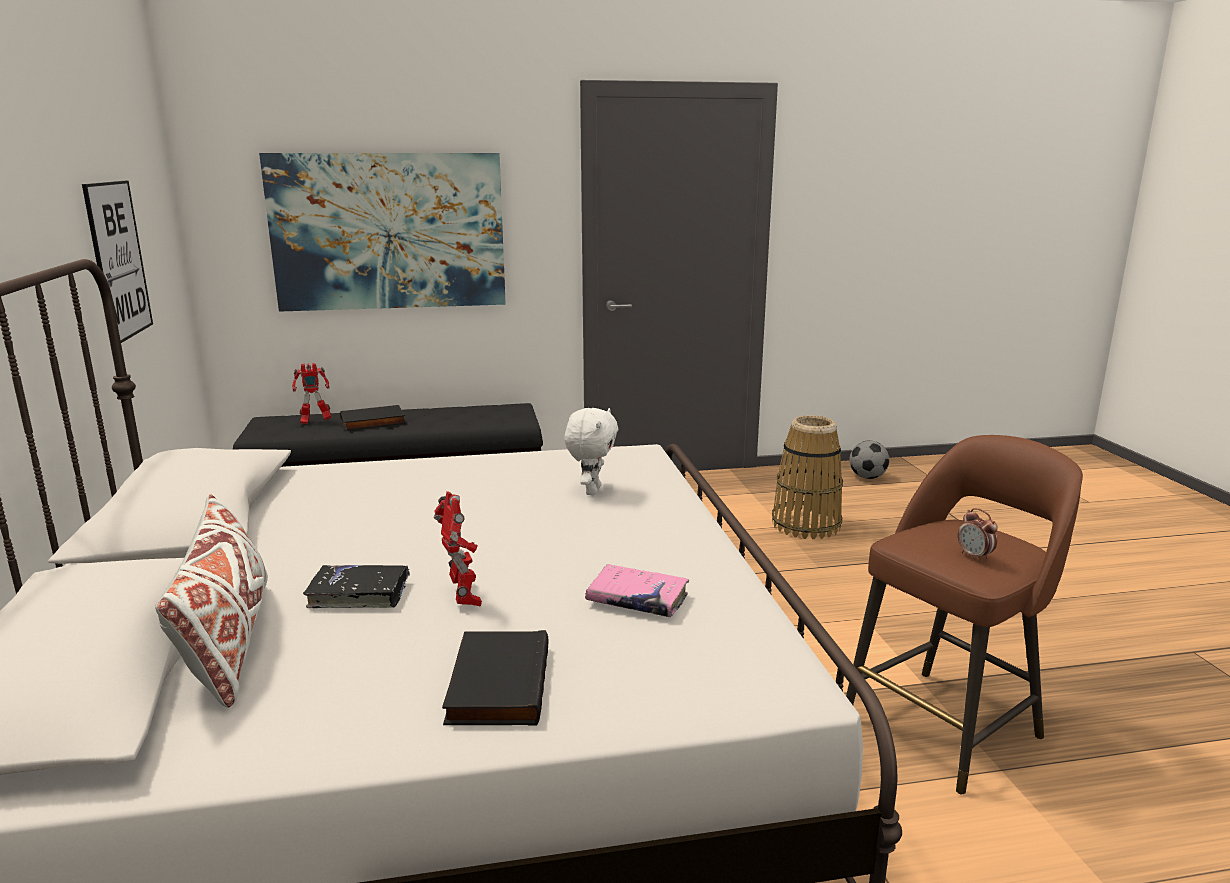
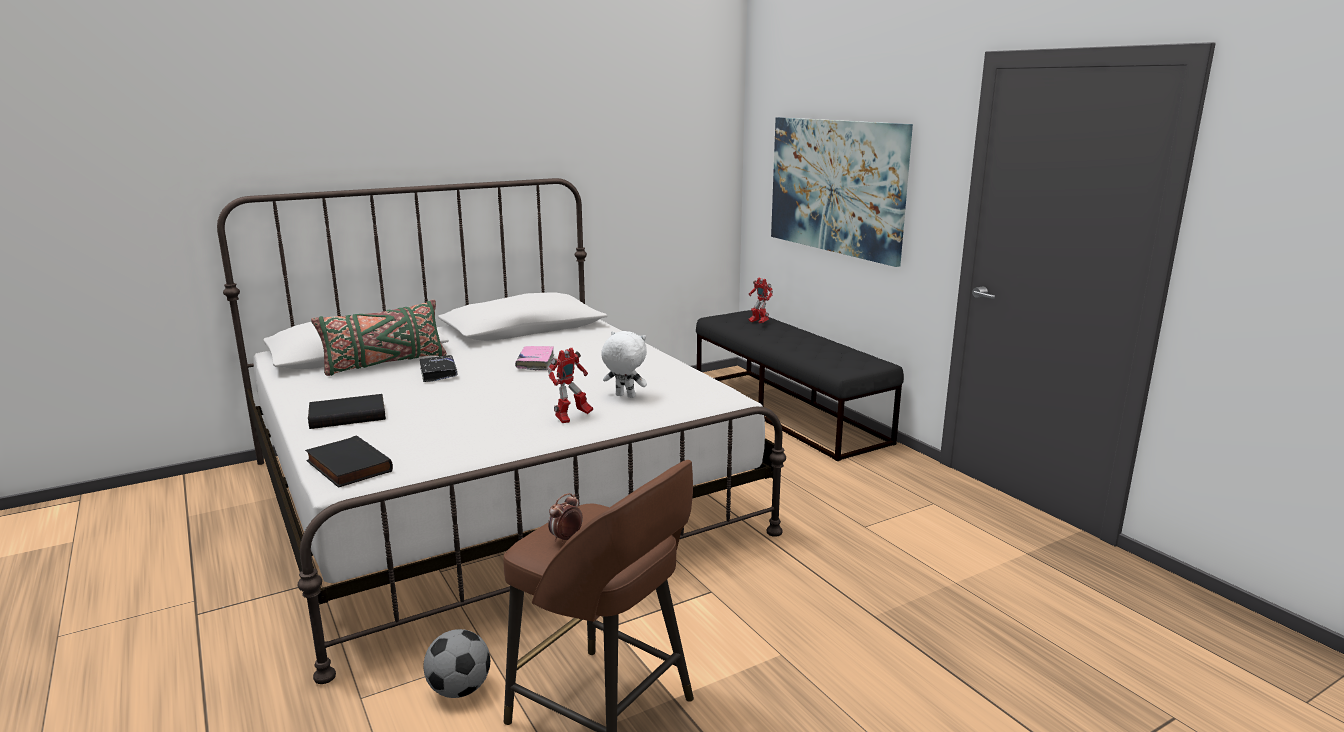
camera: 70 degrees right, 0 degrees up
picture [82,181,153,343] -> none
white pillow [155,494,268,708] -> green pillow [311,300,447,376]
black book [340,405,406,431] -> black book moved to [305,435,393,488]
toy robot [434,491,482,606] -> toy robot moved to [548,348,593,423]
white plush toy [564,408,618,495] -> white plush toy turned 150 degrees counterclockwise [601,331,647,398]
pink book [585,564,689,617] -> pink book moved to [515,346,554,371]
basket [772,415,843,539] -> none
football [849,440,890,479] -> football moved to [423,629,490,698]

